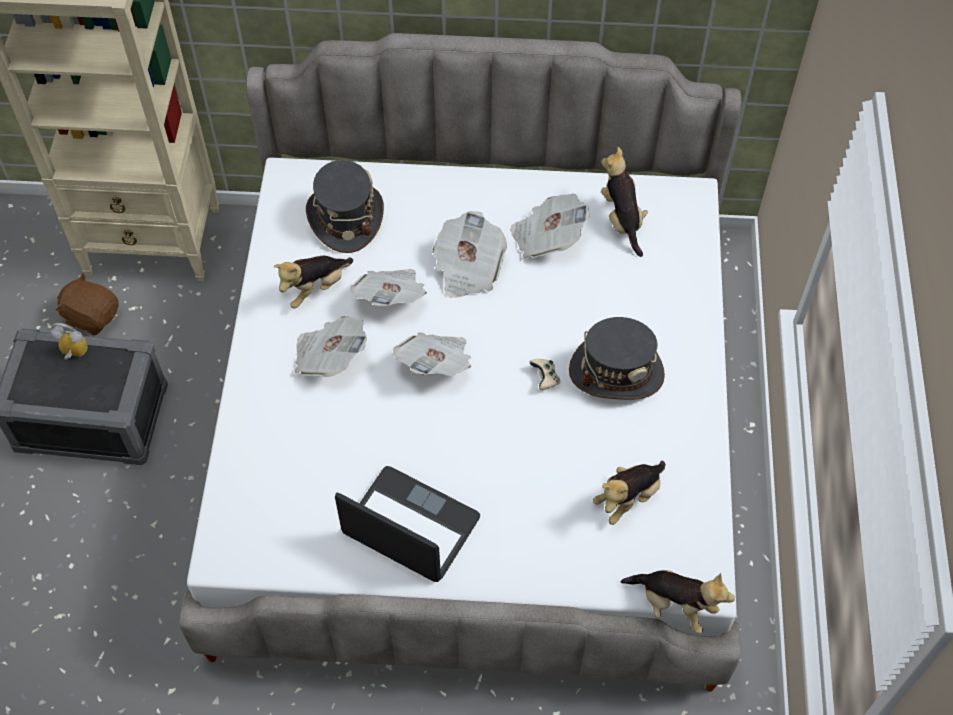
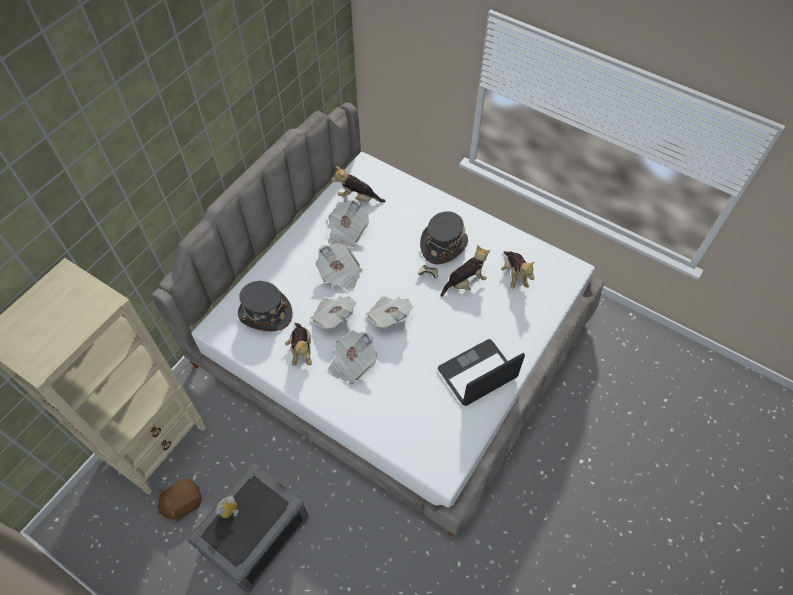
camera: 60 degrees left, 0 degrees up
plush toy [621,570,735,634] -> plush toy moved to [441,245,490,297]

